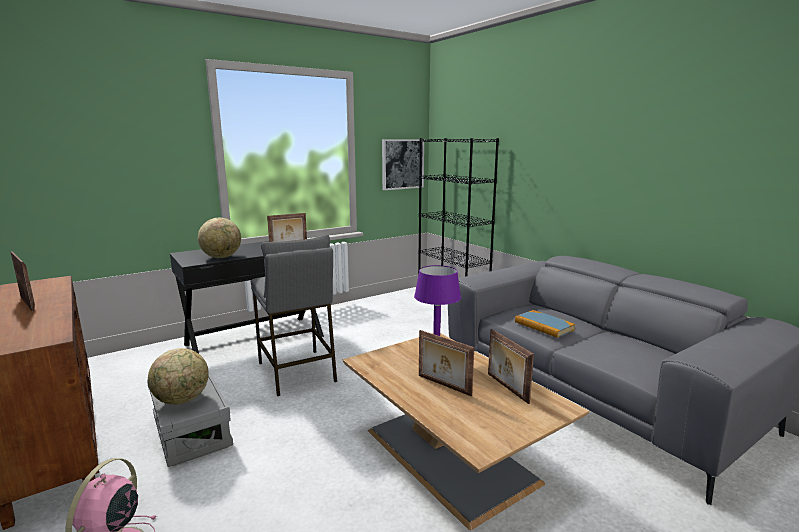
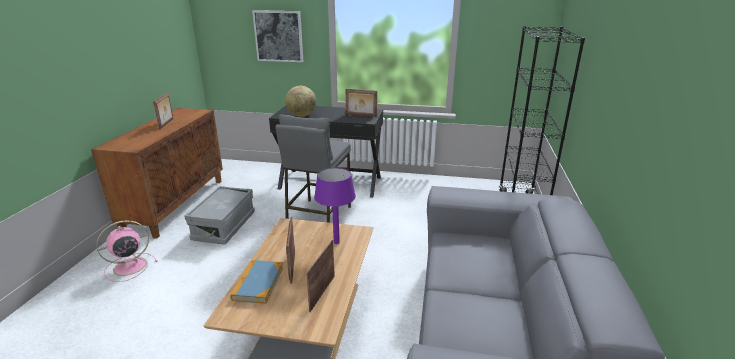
camera: 45 degrees right, 10 degrees up
globe [148,348,209,405] -> none
picture [382,139,424,190] -> picture moved to [252,10,303,62]
book [515,310,575,338] -> book moved to [231,260,283,304]

